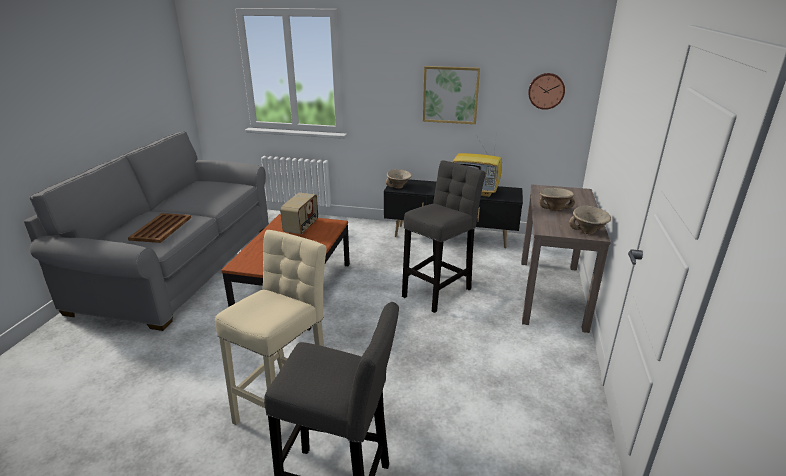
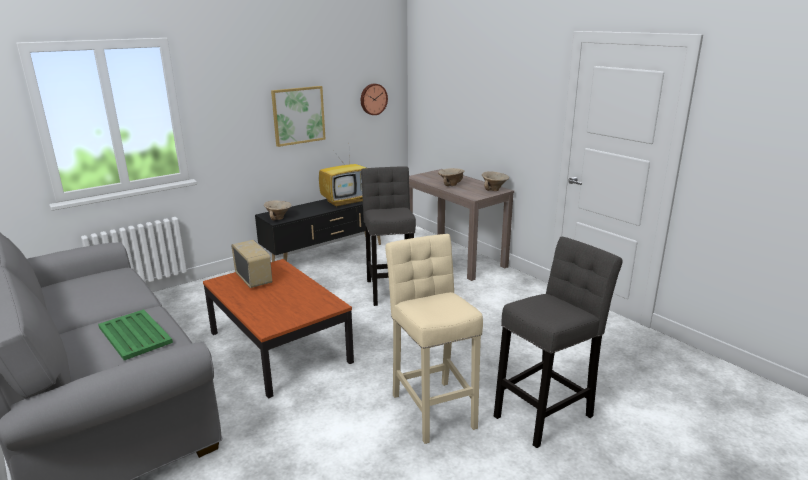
camera: 50 degrees left, 5 degrees down
brown tray [128,213,191,243] -> green tray [98,309,173,360]

